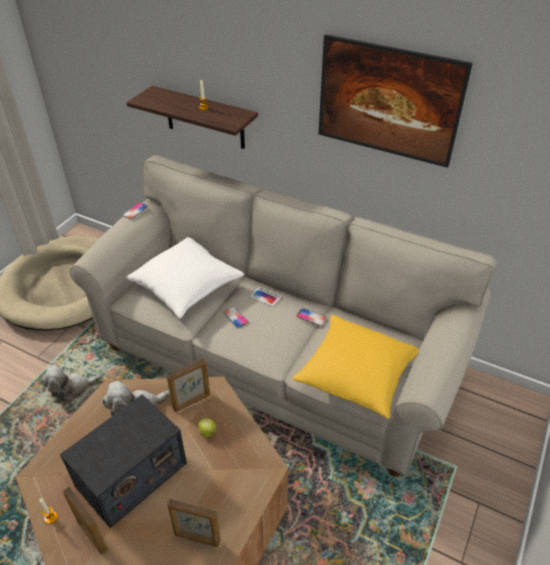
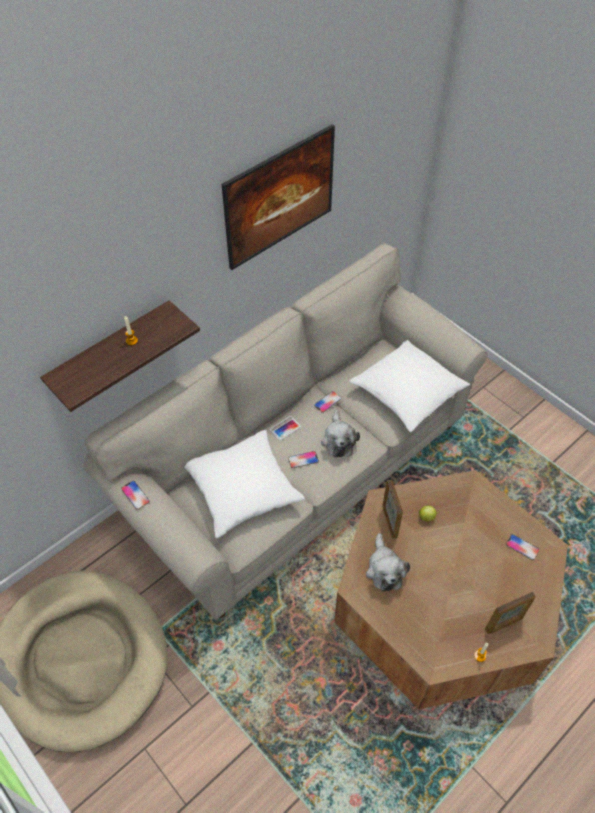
camera: 70 degrees left, 10 degrees up
plush toy [41,365,101,403] -> plush toy moved to [321,409,360,457]
radio [60,394,187,528] -> none
picture frame [167,499,221,547] -> phone [506,534,539,560]
yellow pillow [292,315,419,419] -> white pillow [349,340,470,432]

